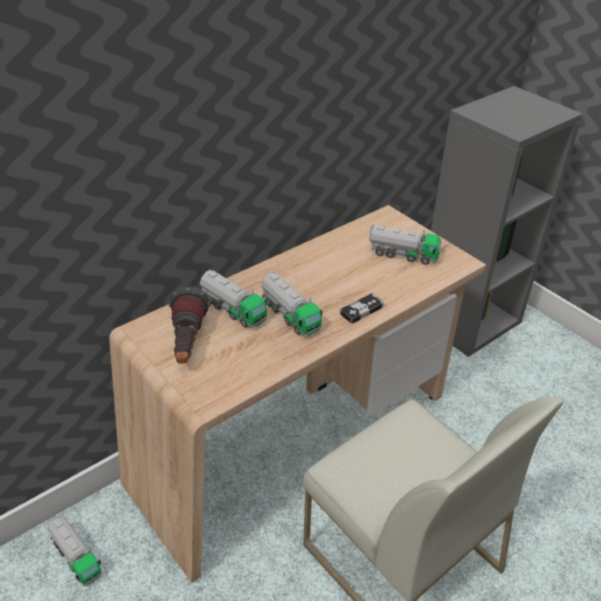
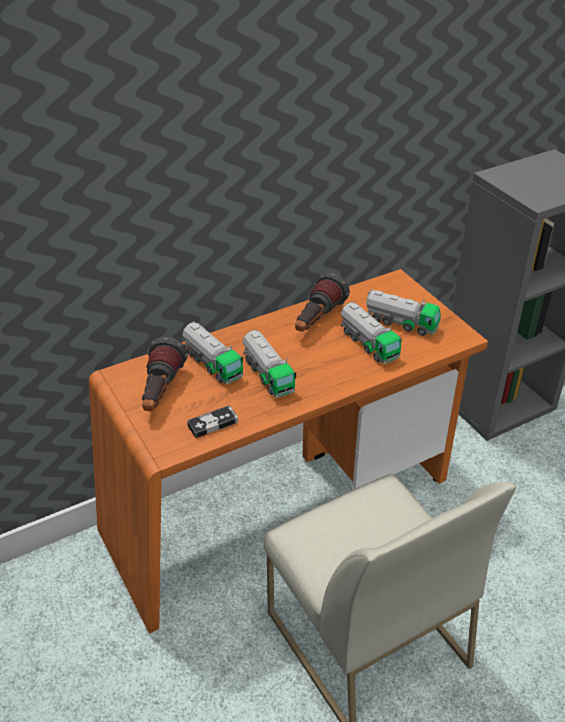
camera: 10 degrees right, 0 degrees up
toy truck [48,516,102,587] -> toy truck moved to [341,302,402,364]
beige desk [109,205,486,583] -> orange desk [89,269,488,634]
game controller [340,293,384,324] -> game controller moved to [187,405,238,438]
none -> flashlight [295,272,350,332]

